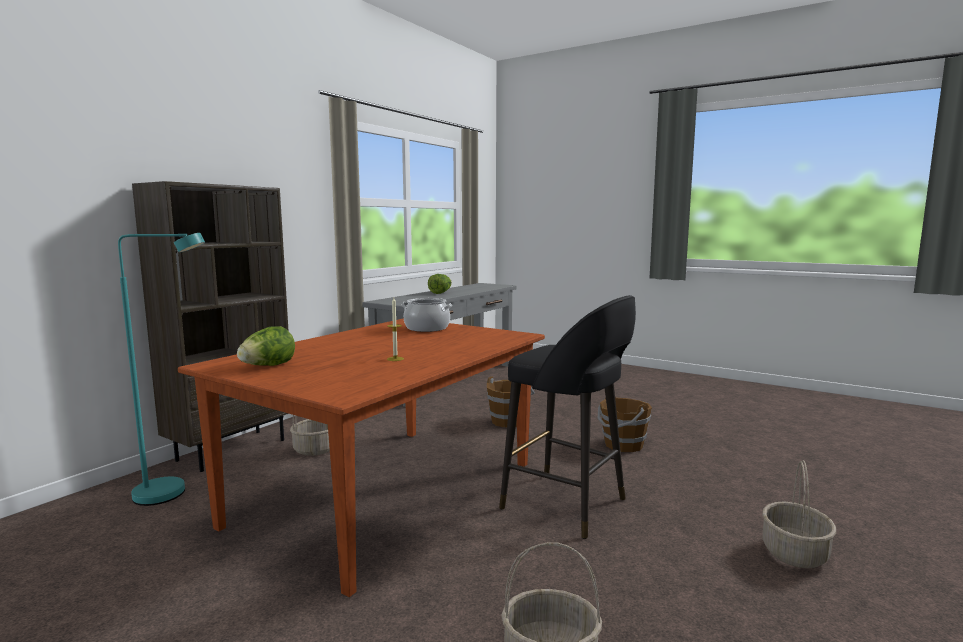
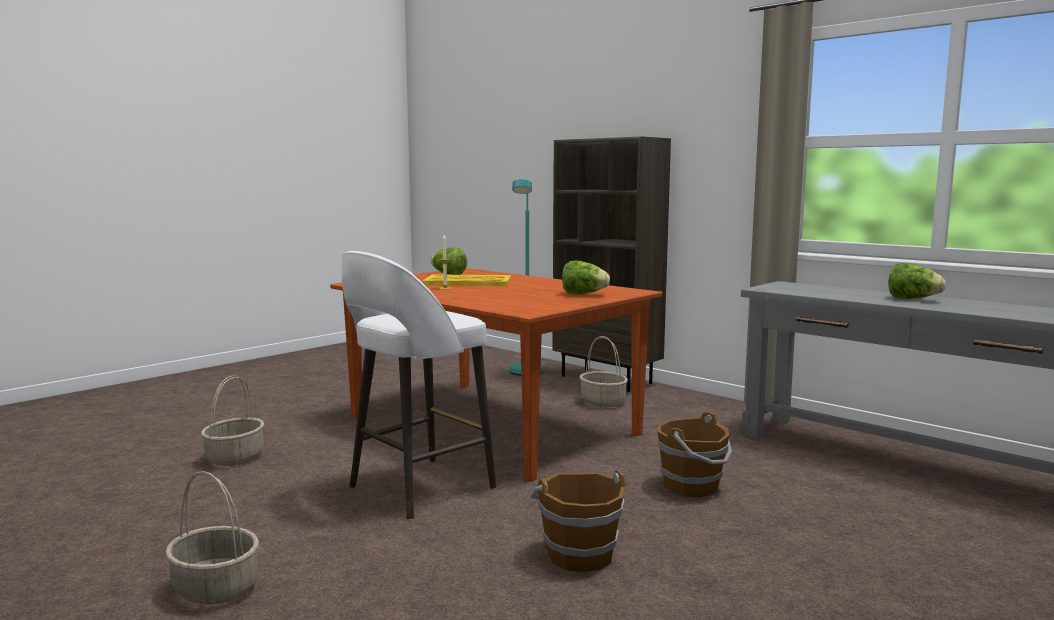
camera: 100 degrees right, 0 degrees up
cooking pot [401,298,452,332] -> lettuce [562,261,610,294]
black stool [499,295,636,539] -> white stool [342,251,496,520]
none -> yellow tray [422,274,511,286]

